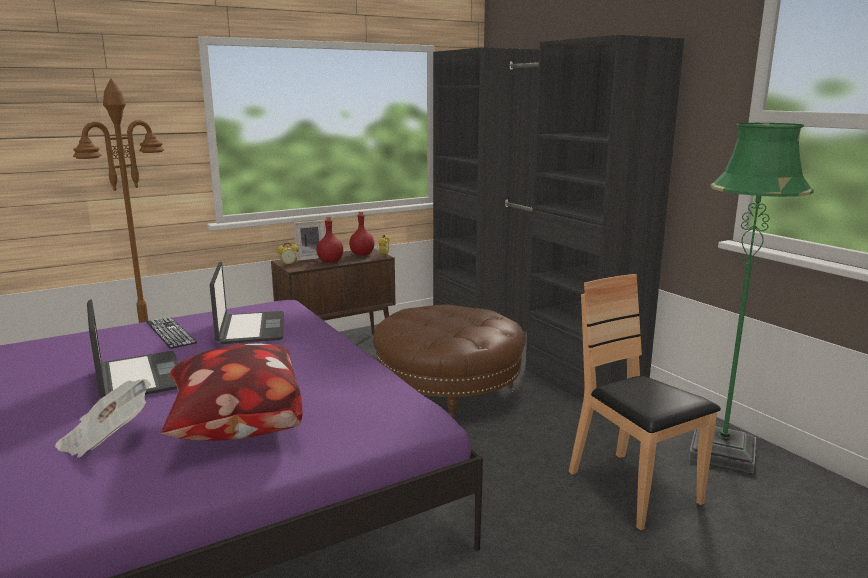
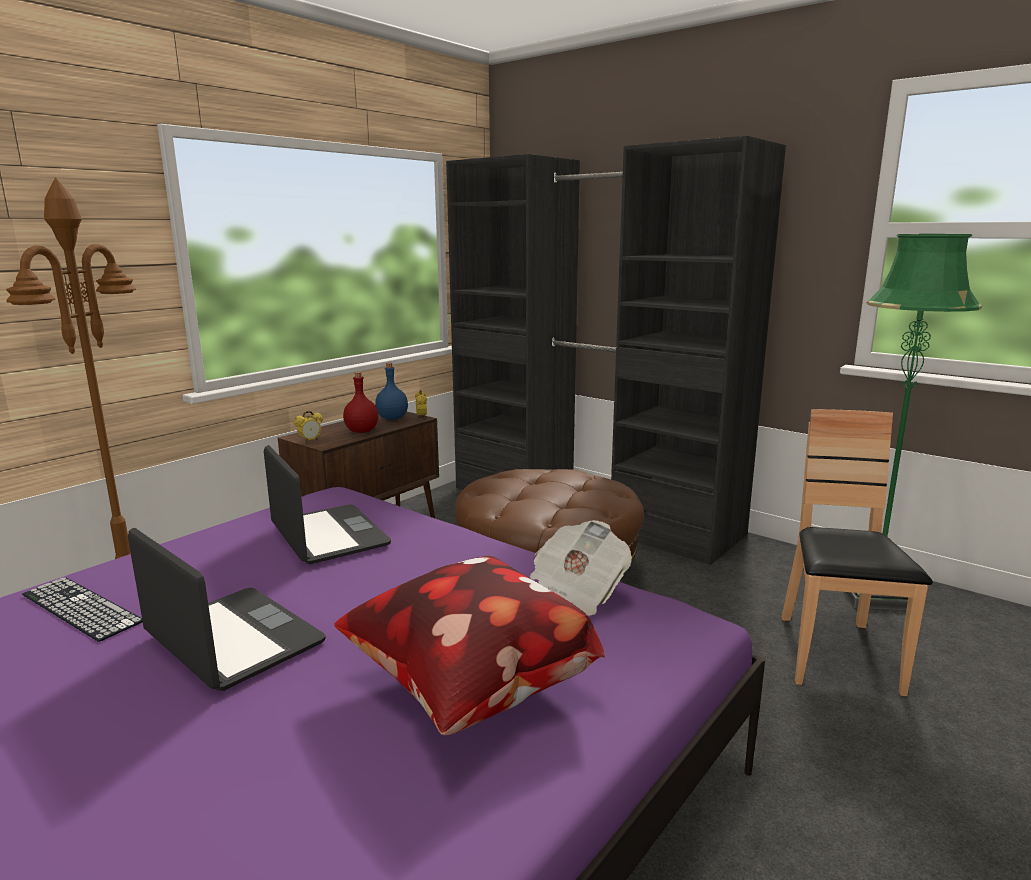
camera: 20 degrees left, 0 degrees up
newspaper [55,379,151,458] -> newspaper moved to [530,520,632,616]
keyboard [146,317,197,349] -> keyboard moved to [22,577,143,642]
picture frame [293,220,325,261] -> none
red bottle [349,211,375,256] -> blue bottle [375,363,408,420]
brown chair [569,274,721,530] -> brown chair turned 60 degrees clockwise [782,409,933,696]

